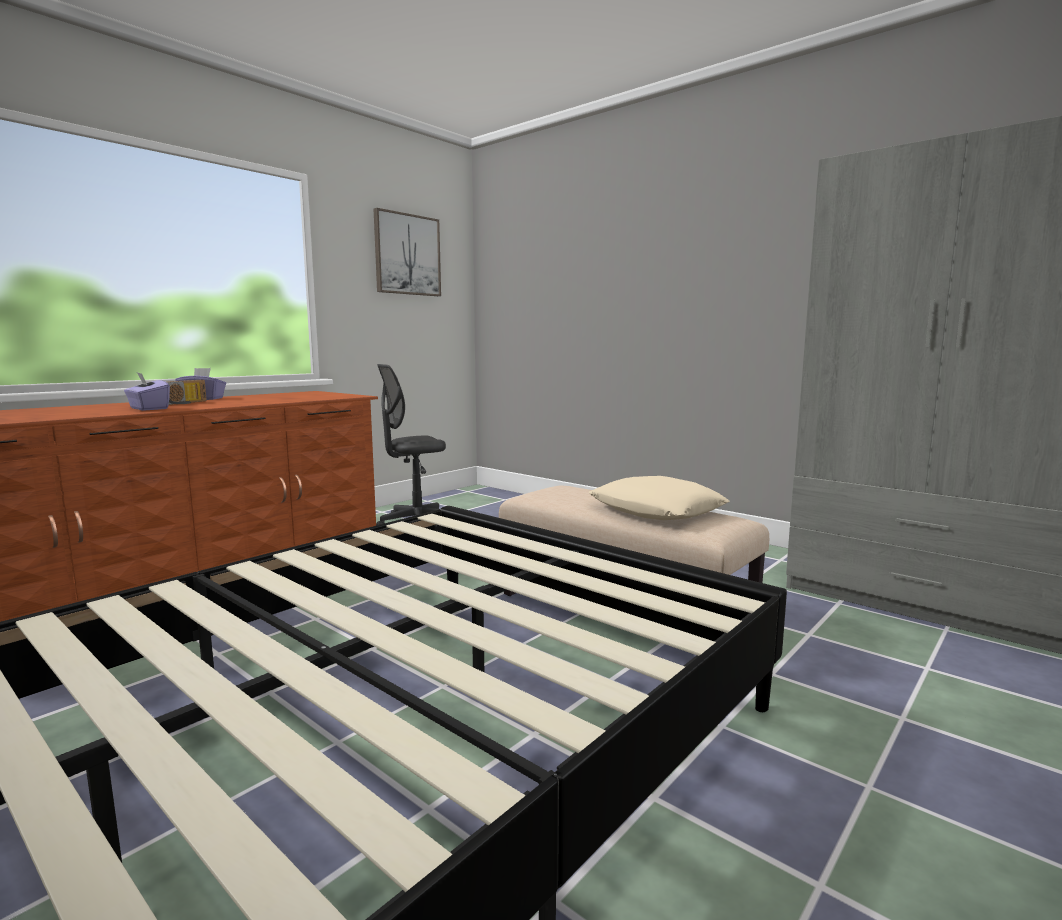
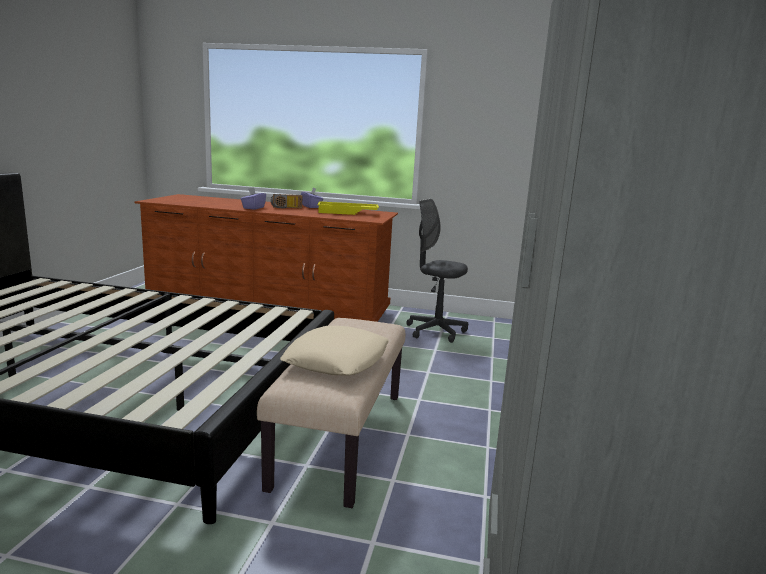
camera: 60 degrees right, 5 degrees up
picture [374,208,441,296] -> none
none -> yellow tray [317,201,379,215]

